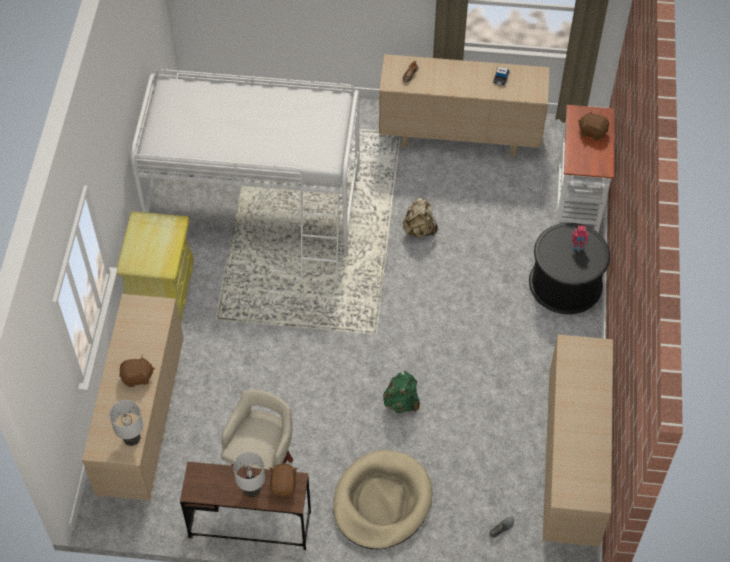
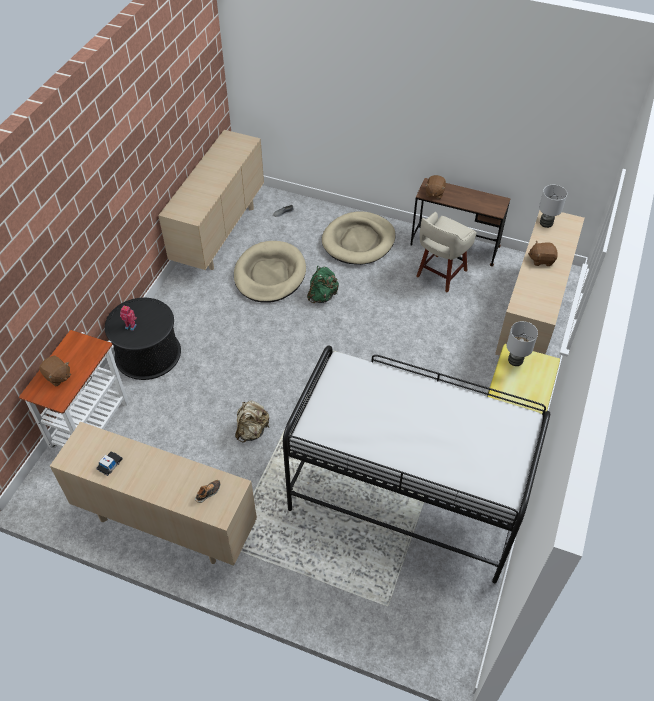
camera: 165 degrees left, 5 degrees down
white bed [131,69,360,283] -> black bed [283,345,550,583]
grey table lamp [233,452,265,497] -> grey table lamp moved to [507,321,538,366]
none -> beige dog bed [234,241,306,303]

